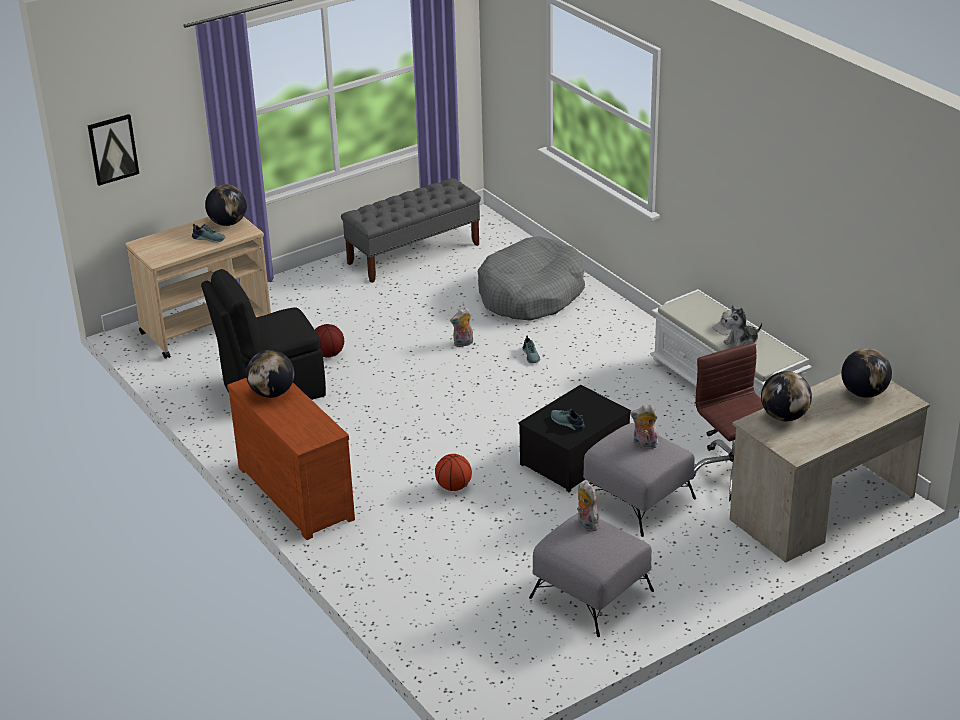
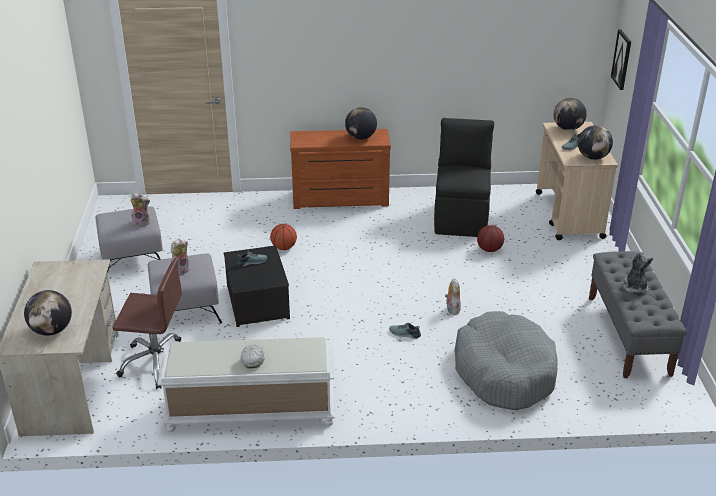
camera: 120 degrees right, 0 degrees up
plush toy [723,305,762,348] -> plush toy moved to [623,253,653,293]
globe [761,371,812,421] -> globe moved to [554,98,587,131]

